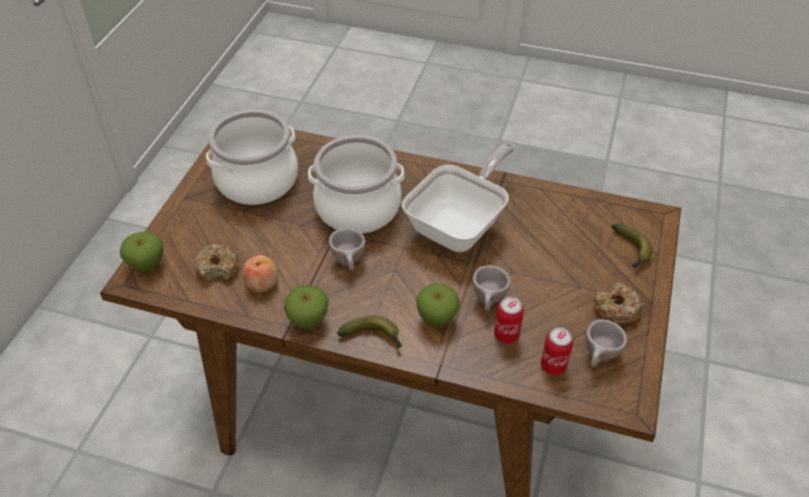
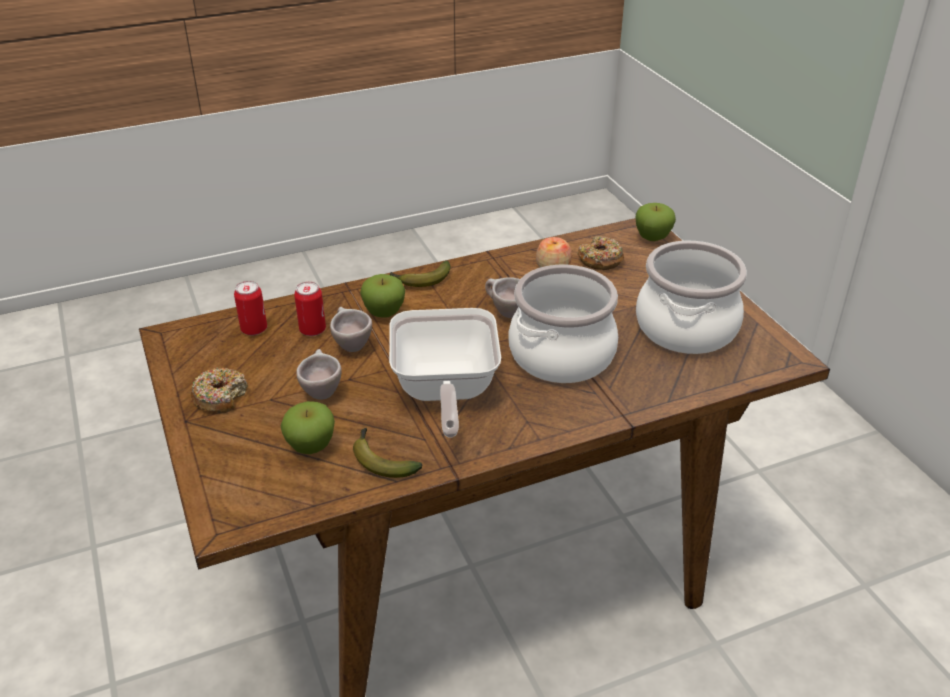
camera: 140 degrees right, 10 degrees down
apple [284,286,329,328] -> apple moved to [280,401,335,454]
beige cup [586,319,627,367] -> beige cup moved to [296,349,342,400]
banana [612,224,652,268] -> banana moved to [353,428,422,478]

